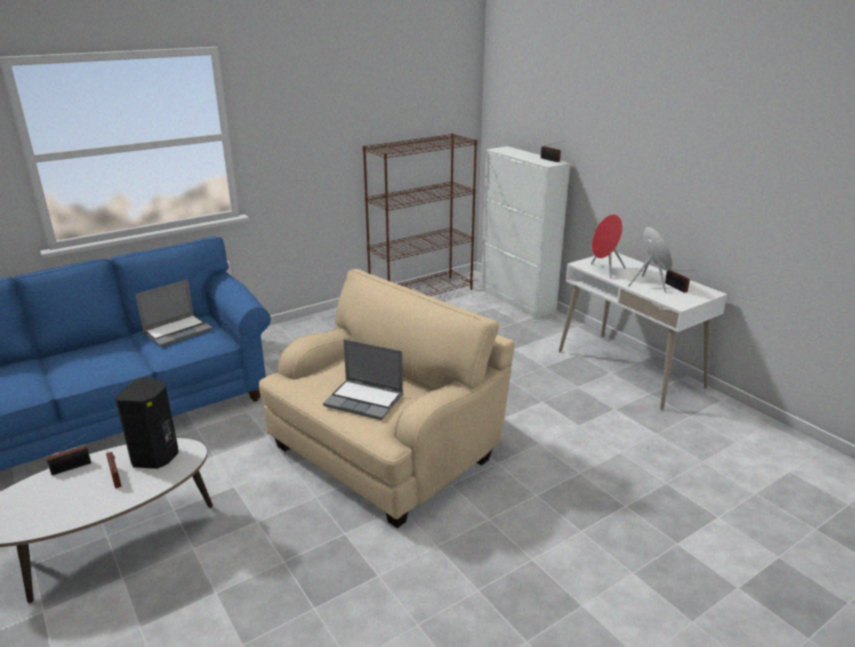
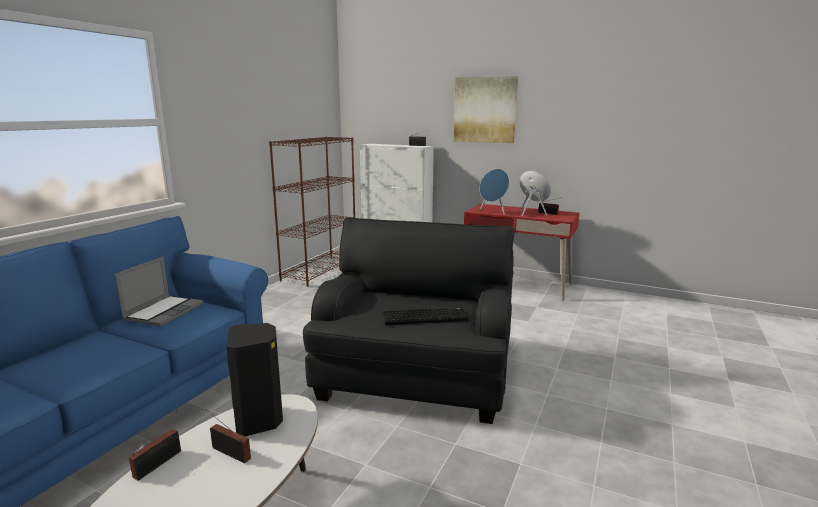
camera: 30 degrees left, 10 degrees down
beige armchair [259,269,515,528] -> black armchair [303,217,515,424]
laptop [323,339,403,420] -> keyboard [383,308,468,325]
white desk [559,251,728,410] -> red desk [464,204,580,301]
red speaker [591,214,626,279] -> blue speaker [479,169,509,215]
none -> picture [454,76,518,143]

